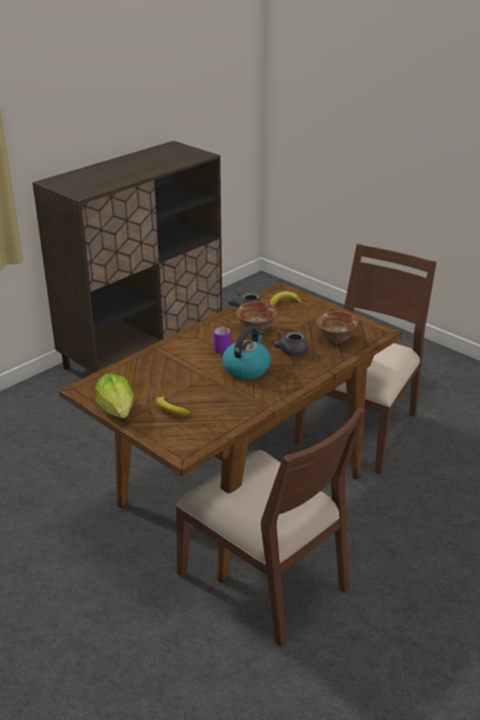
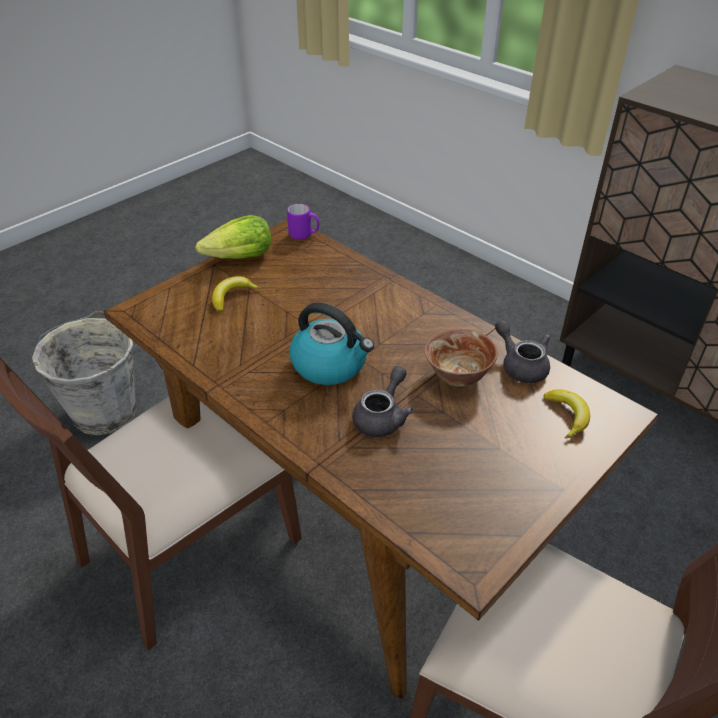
camera: 90 degrees right, 10 degrees up
purple mug [213,327,231,354] -> purple mug moved to [287,204,319,240]
grey teapot [274,330,308,356] -> grey teapot turned 75 degrees clockwise [352,366,414,437]
bowl [316,311,358,344] -> none
none -> grey bucket [32,311,138,435]

